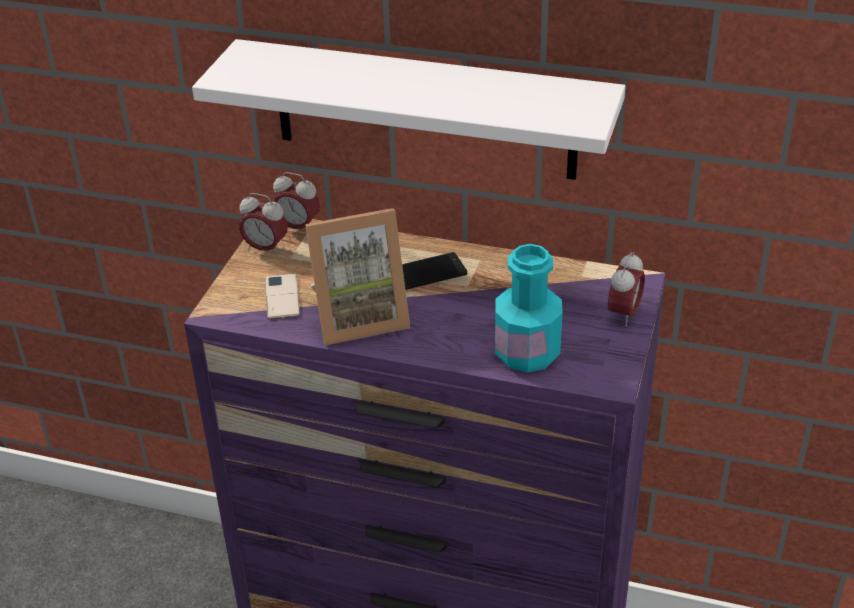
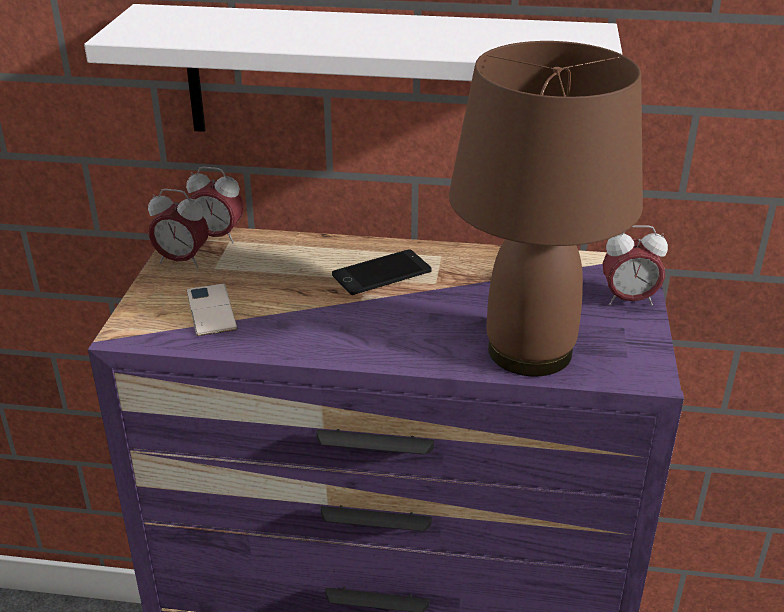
camera: 10 degrees left, 5 degrees down
picture frame [305,208,410,346] -> none
turquoise bottle [495,244,563,373] -> brown table lamp [449,41,643,376]
alarm clock [608,252,645,327] -> alarm clock turned 75 degrees clockwise [603,225,668,306]

